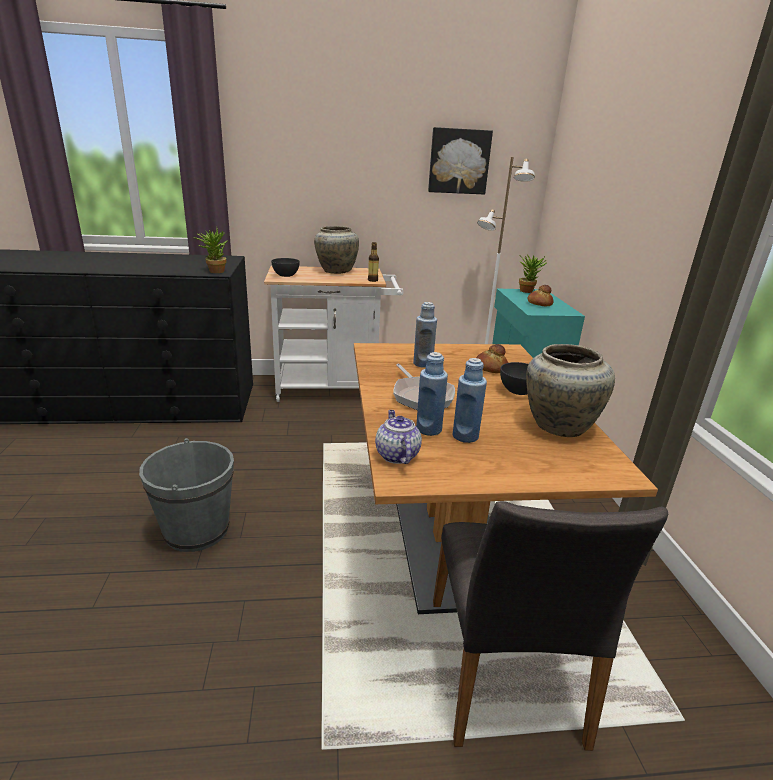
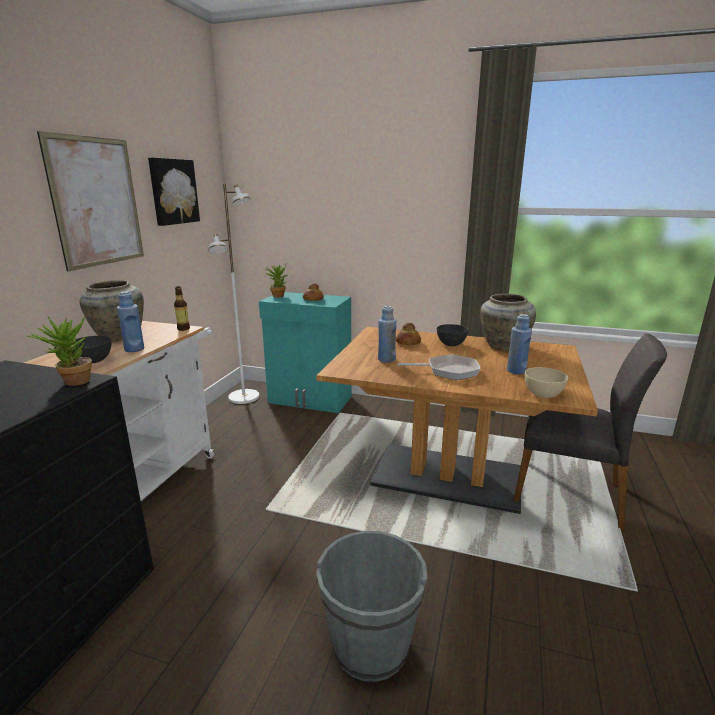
camera: 65 degrees left, 5 degrees down
teapot [375,410,422,464] -> beige bowl [525,367,568,398]
blue bottle [416,352,448,436] -> blue bottle moved to [117,291,144,352]
none -> picture [37,131,144,271]

